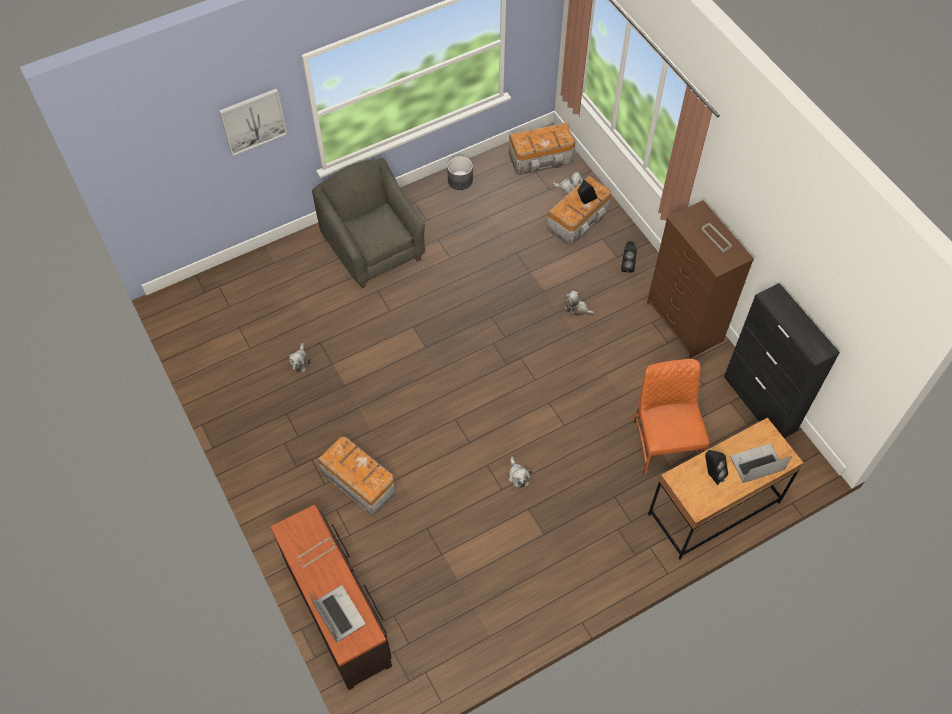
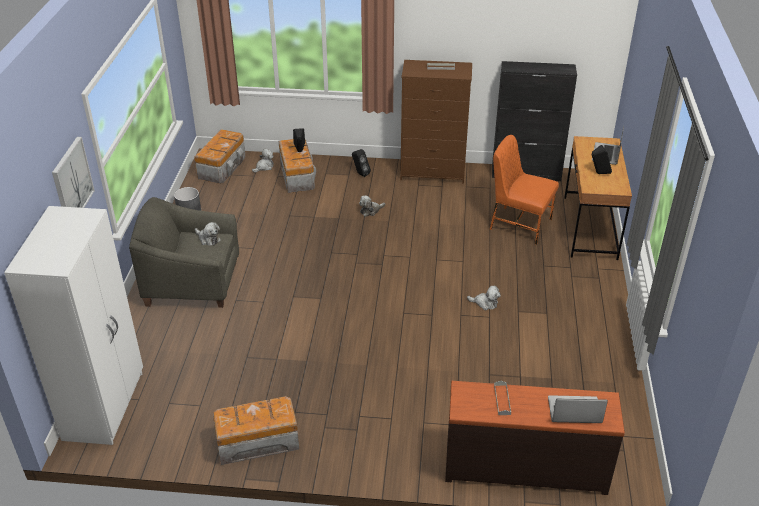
camera: 55 degrees left, 20 degrees down
plush toy [289,343,310,372] -> plush toy moved to [195,222,221,246]
storage box [318,437,396,517] -> storage box moved to [213,396,299,465]
none -> white wardrobe [4,206,143,445]

